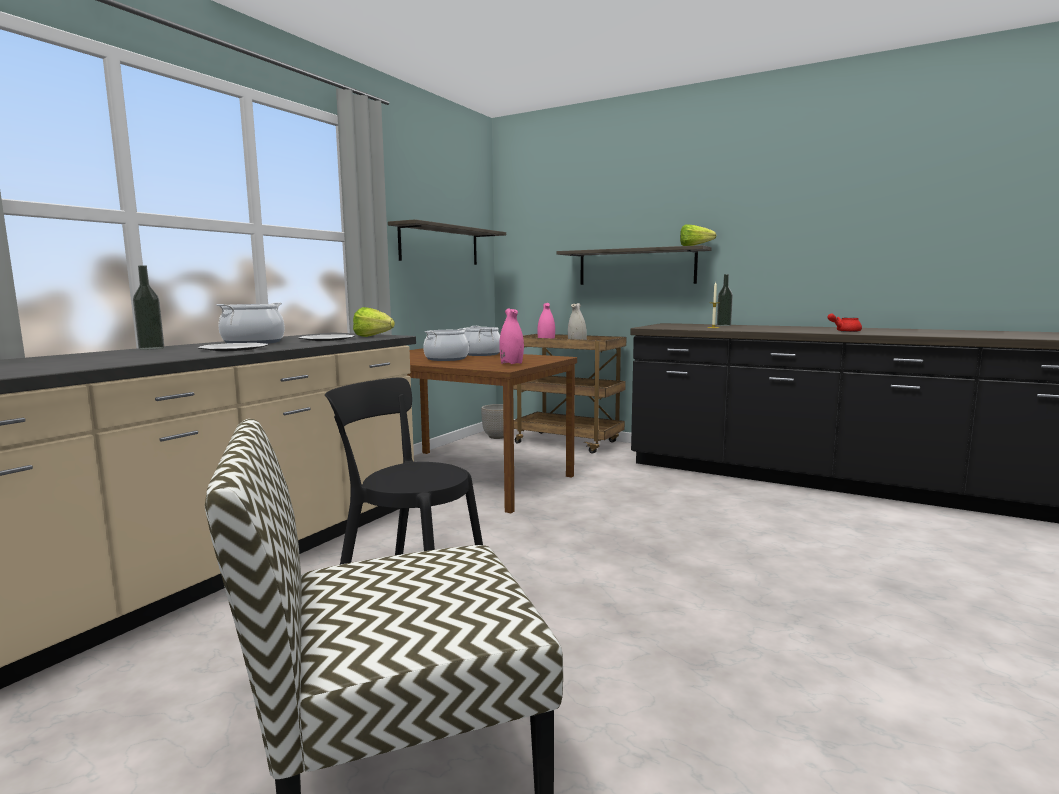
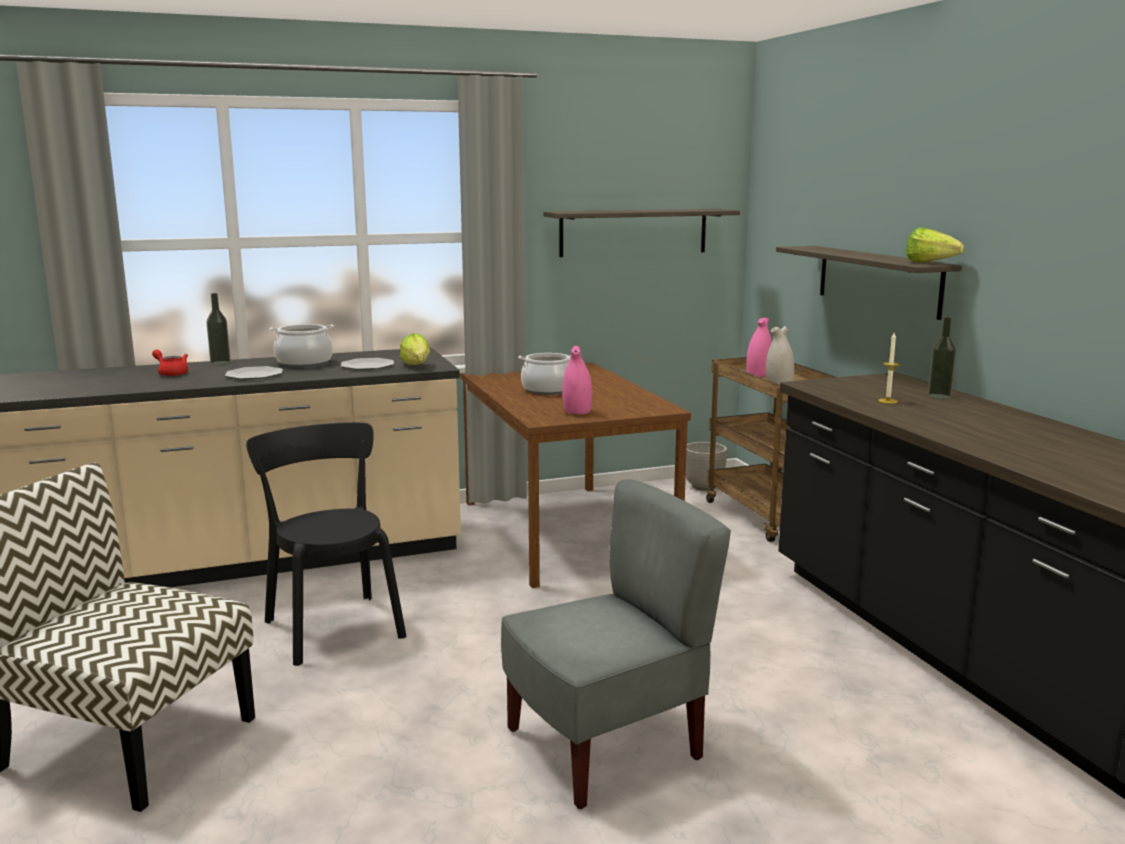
camera: 40 degrees right, 5 degrees up
cooking pot [464,326,500,356] -> none
red teapot [827,313,862,332] -> red teapot moved to [152,349,188,376]
none -> grey chair [501,479,731,809]

